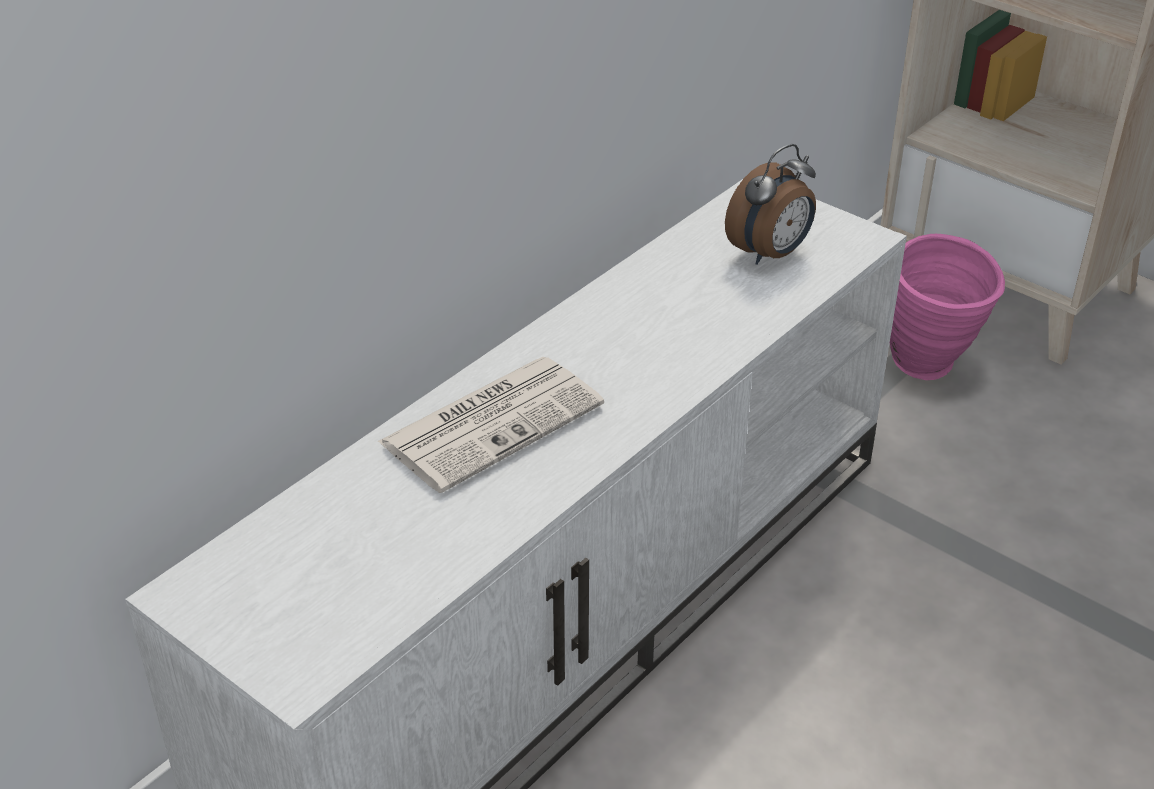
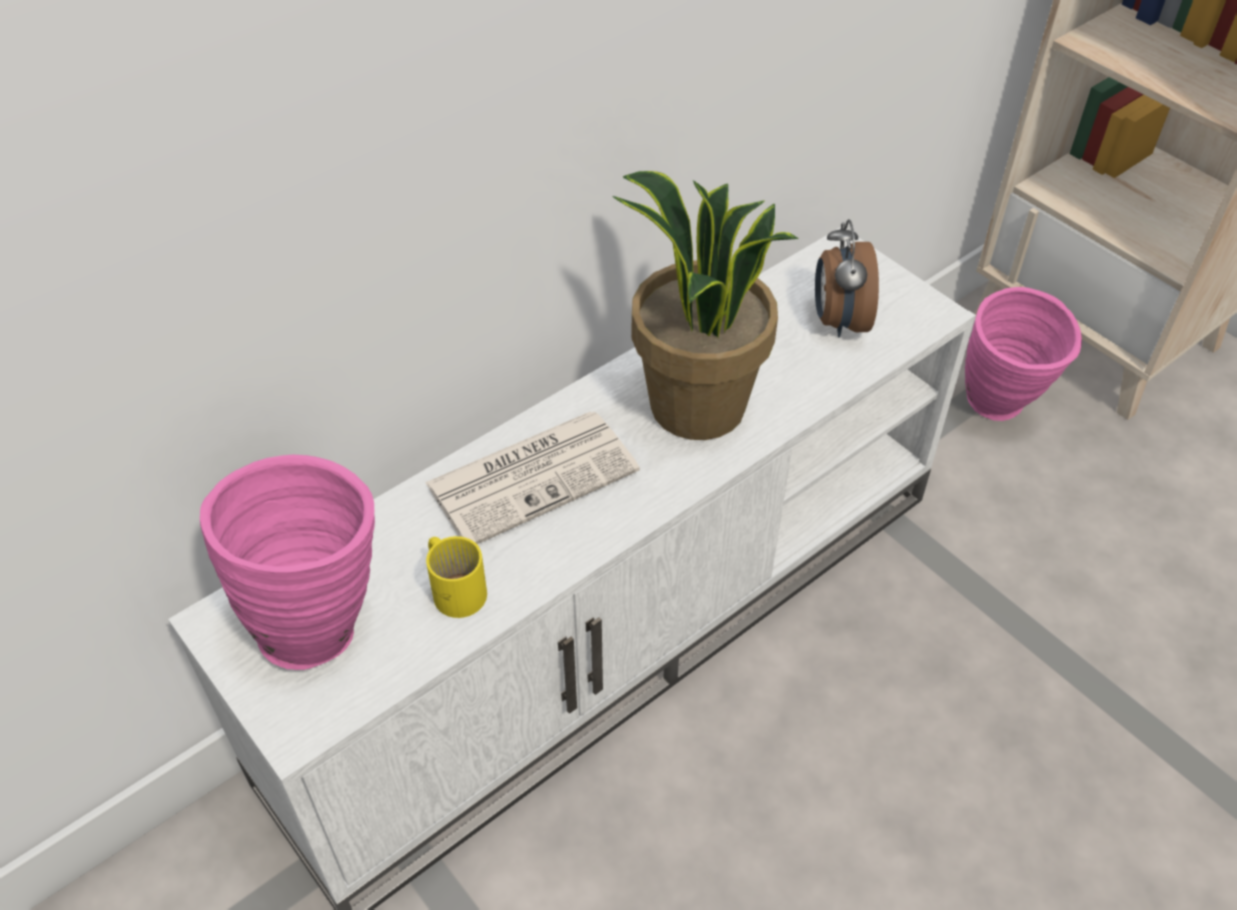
camera: 10 degrees right, 10 degrees up
alarm clock [725,144,816,265] -> alarm clock turned 120 degrees clockwise [815,219,879,338]
none -> pink vase [200,455,375,670]
none -> yellow mug [426,536,487,618]
none -> potted plant [612,171,799,440]

